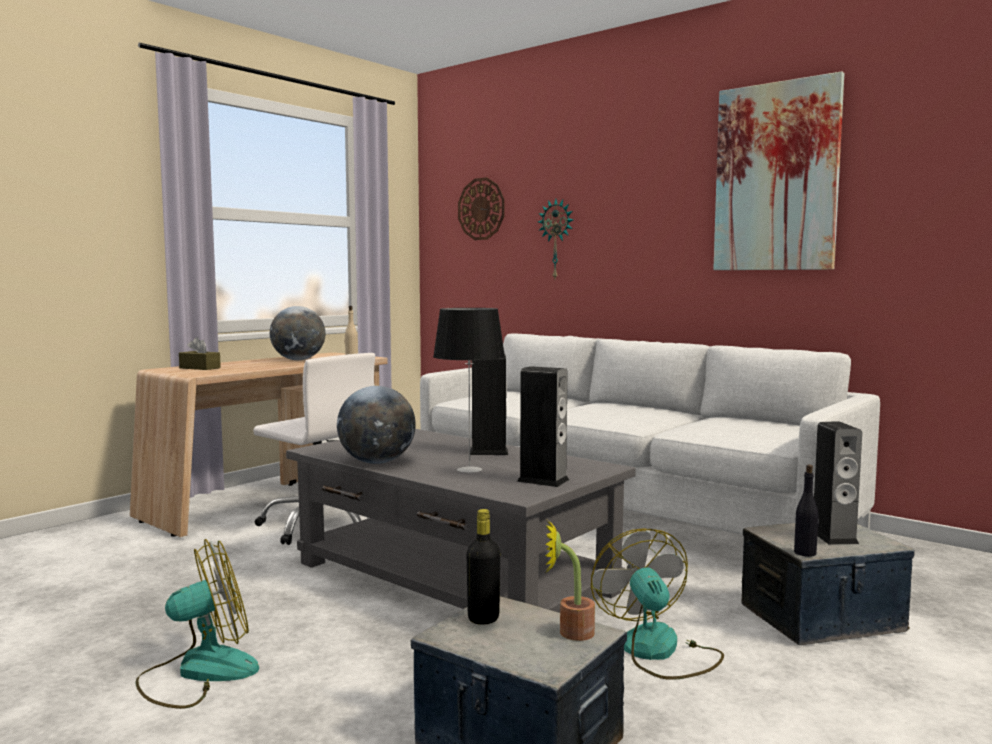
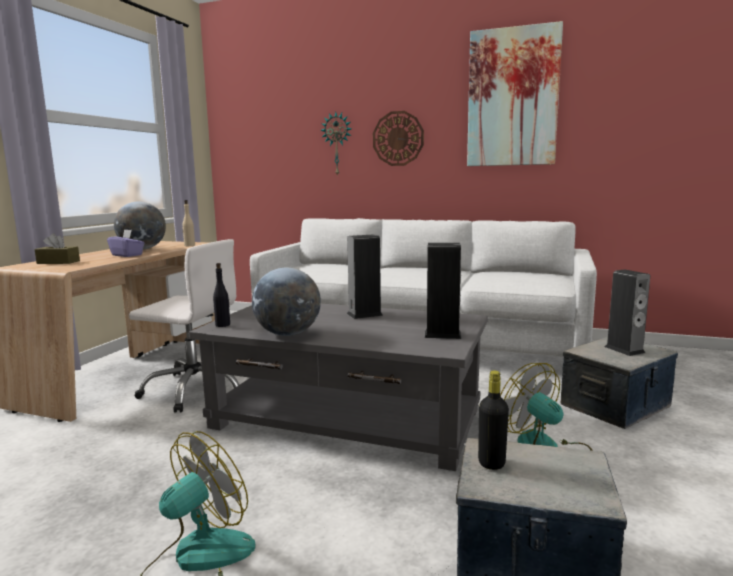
camera: 20 degrees left, 5 degrees up
table lamp [433,308,505,473] -> none
wall clock [458,177,505,240] -> wall clock moved to [373,111,424,166]
potted plant [545,520,595,641] -> none
black bottle [794,465,819,557] -> black bottle moved to [213,263,230,327]
none -> purple tissue box [107,229,145,257]

